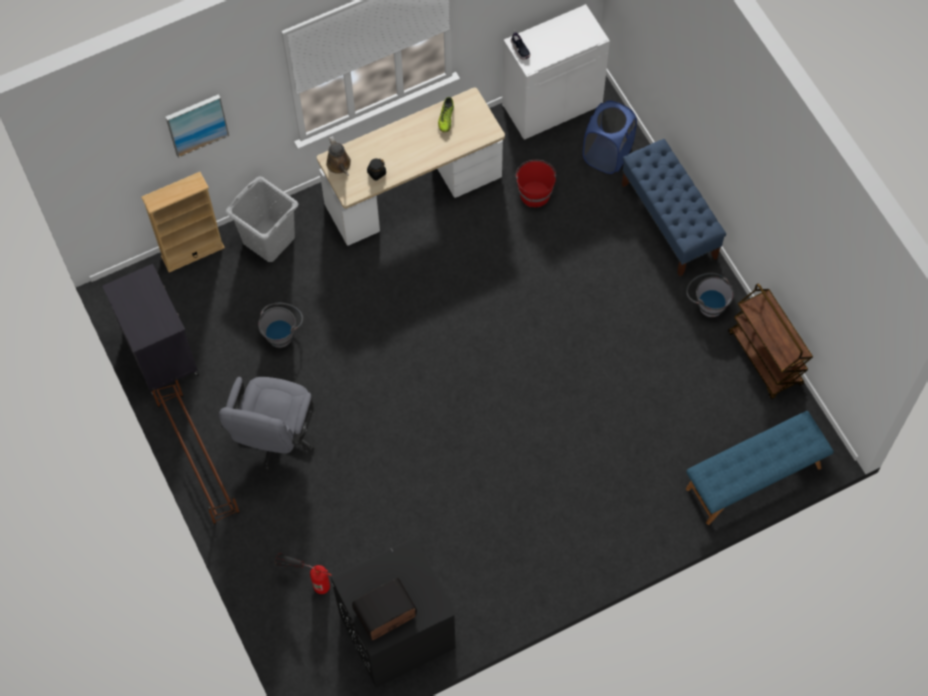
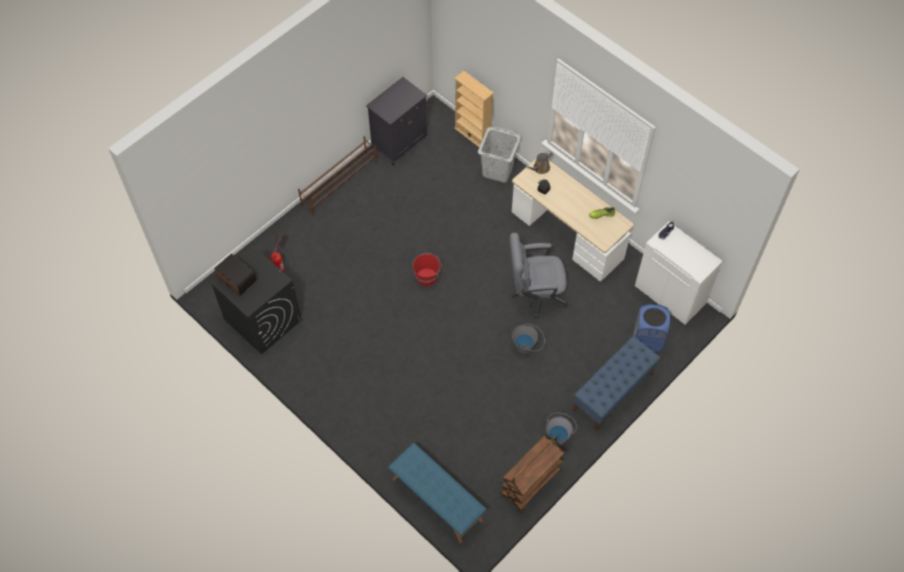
camera: 70 degrees right, 5 degrees down
picture [166,94,229,158] -> none
grey office chair [219,377,315,470] -> grey office chair moved to [510,233,569,318]
grey bucket [258,303,303,348] -> grey bucket moved to [512,323,545,354]
red bucket [516,160,556,207] -> red bucket moved to [413,253,442,286]

